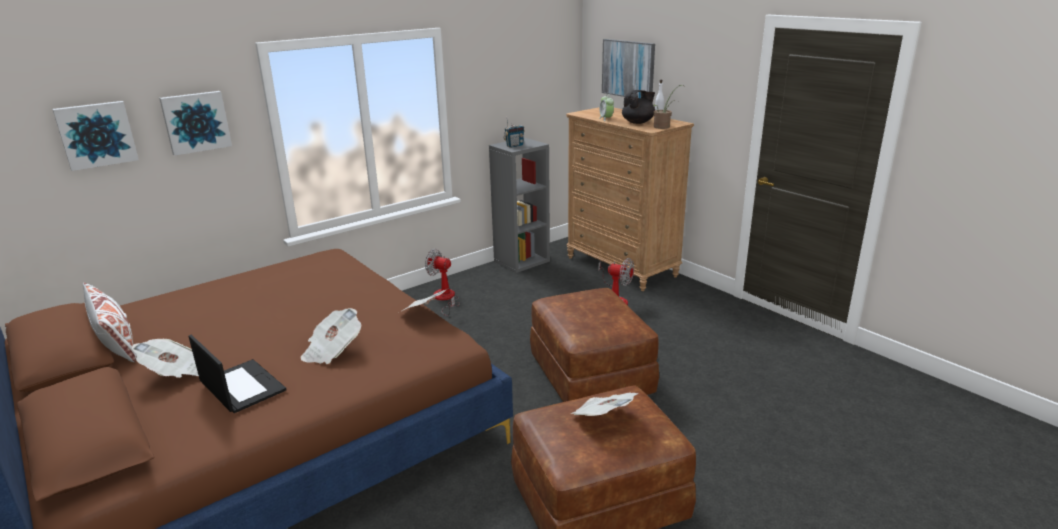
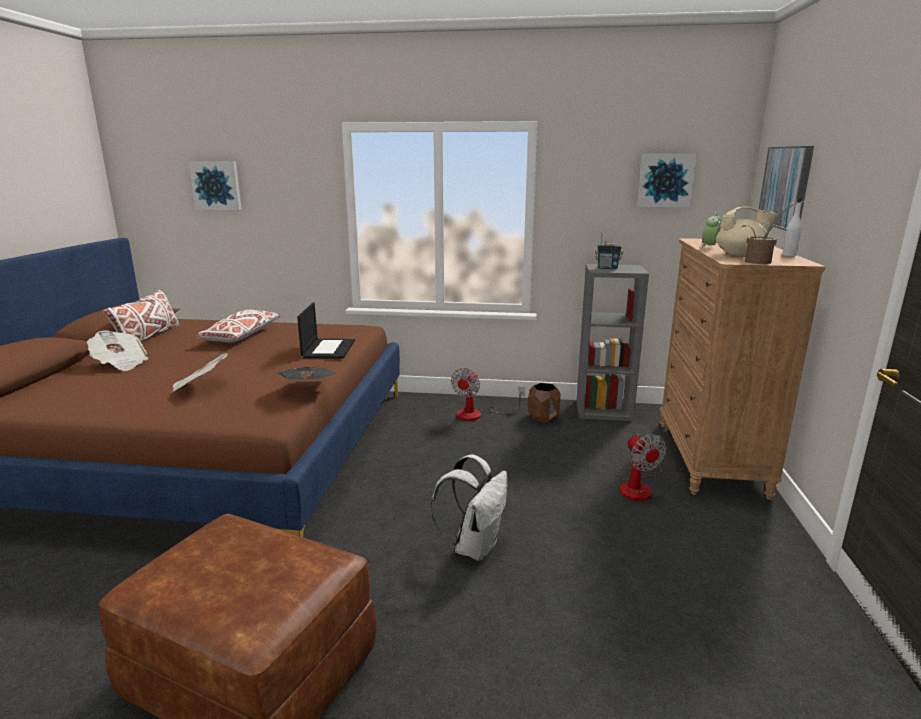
camera: 45 degrees right, 5 degrees down
picture [159,91,232,156] -> picture moved to [637,153,697,207]
laptop [188,335,287,413] -> laptop moved to [297,303,355,359]
fan [425,249,460,316] -> fan turned 135 degrees counterclockwise [451,368,525,421]
brown ottoman [530,288,659,402] -> white backpack [431,454,507,561]
newspaper [571,393,638,416] -> none
black teapot [622,90,655,124] -> beige teapot [716,207,777,256]
none -> white pillow [196,310,281,343]
none -> brown planter [528,383,561,423]

